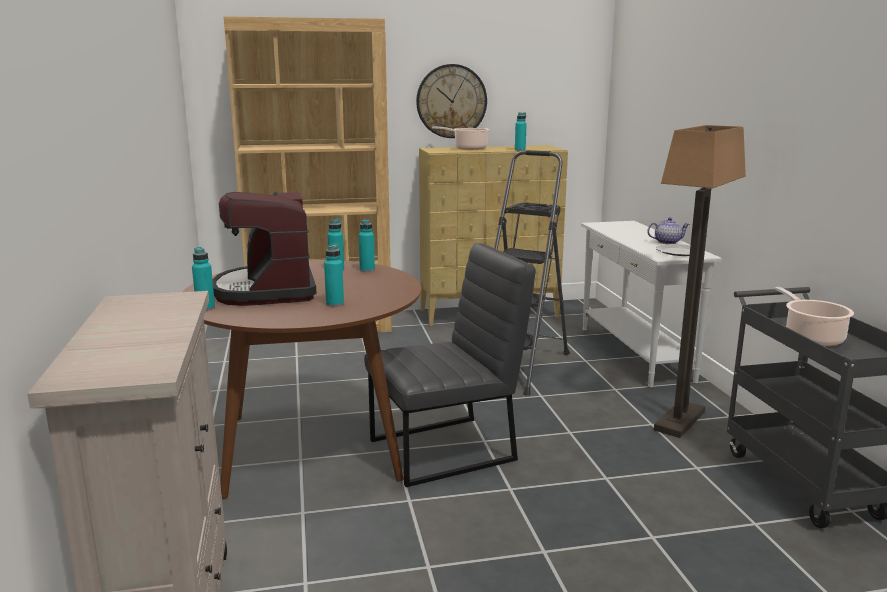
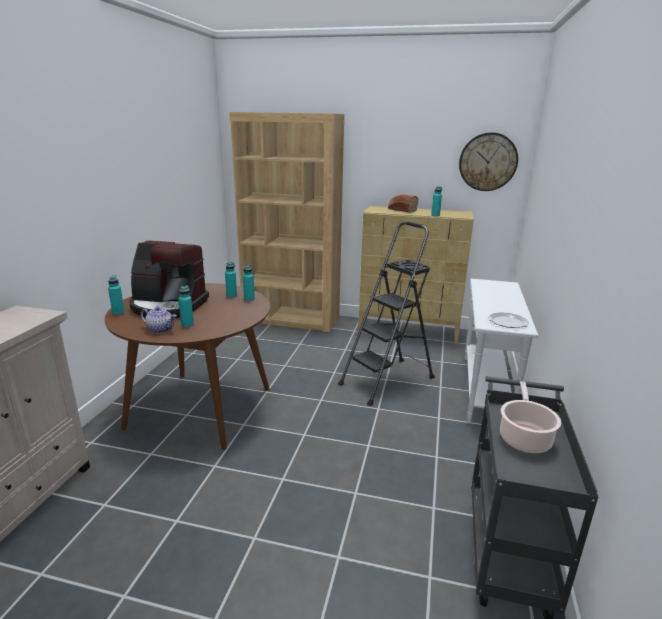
camera: 25 degrees right, 5 degrees up
coffee machine [212,191,317,306] -> coffee machine turned 90 degrees counterclockwise [129,240,209,318]
grey chair [364,243,536,487] -> none
wall clock [416,64,487,138] -> wall clock moved to [459,132,518,191]
cooking pot [432,126,489,150] -> bread [388,194,418,212]
teapot [647,217,690,244] -> teapot moved to [140,307,177,333]
floor lamp [654,125,746,438] -> none

